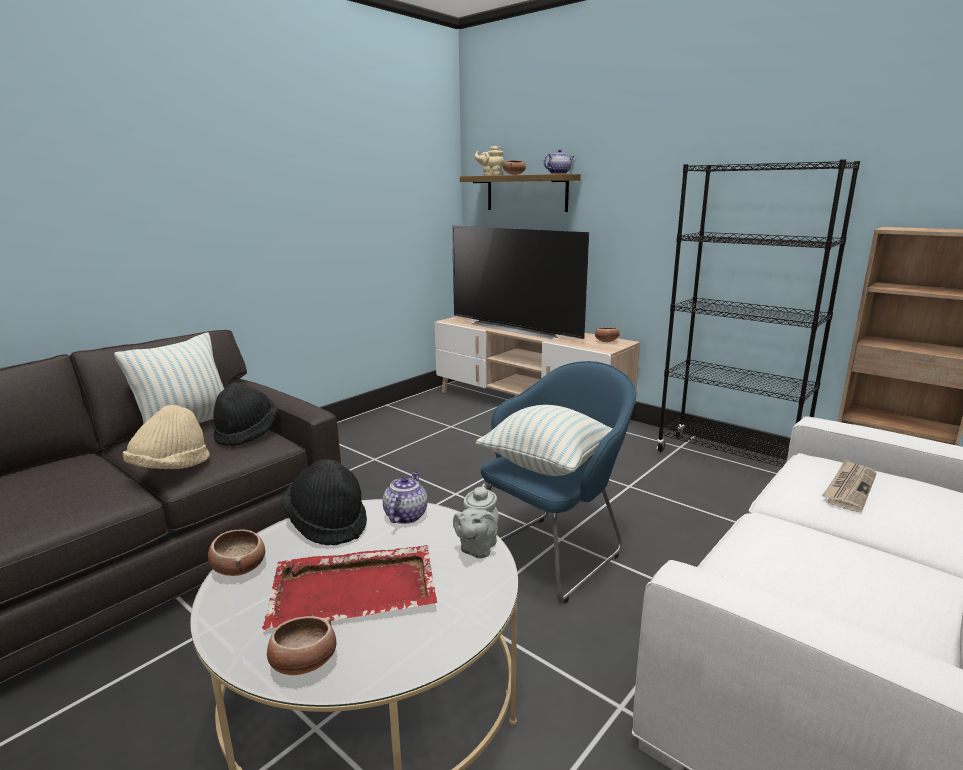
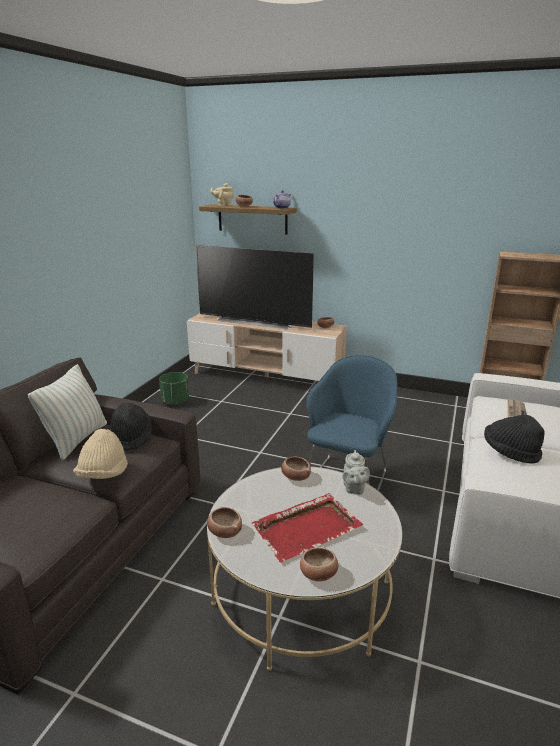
camera: 20 degrees left, 5 degrees up
black hat [282,459,367,545] -> black hat moved to [484,415,545,464]
teapot [383,472,428,524] -> bowl [281,457,311,481]
pillow [476,405,613,476] -> none
black bookcase [656,159,860,467] -> none
none -> green planter [159,372,189,404]

